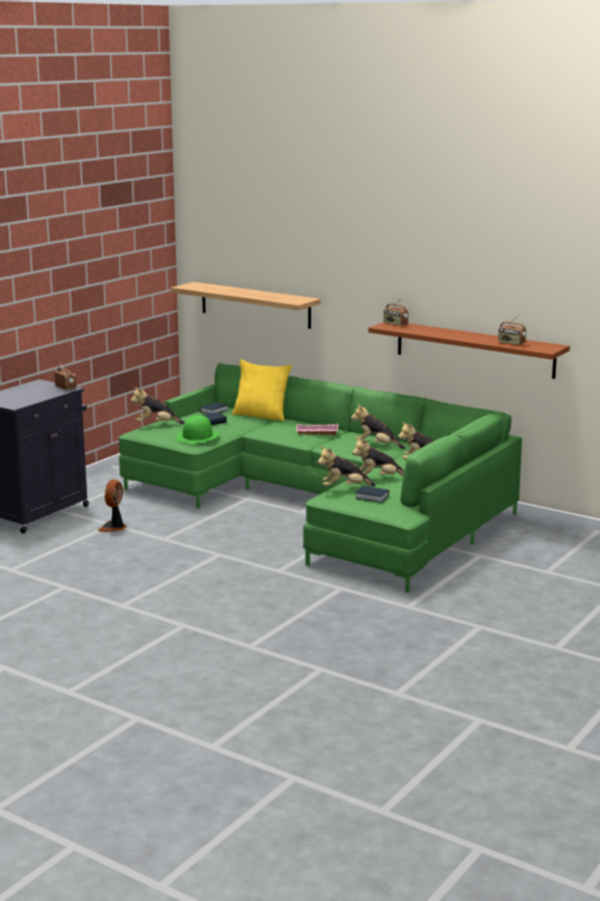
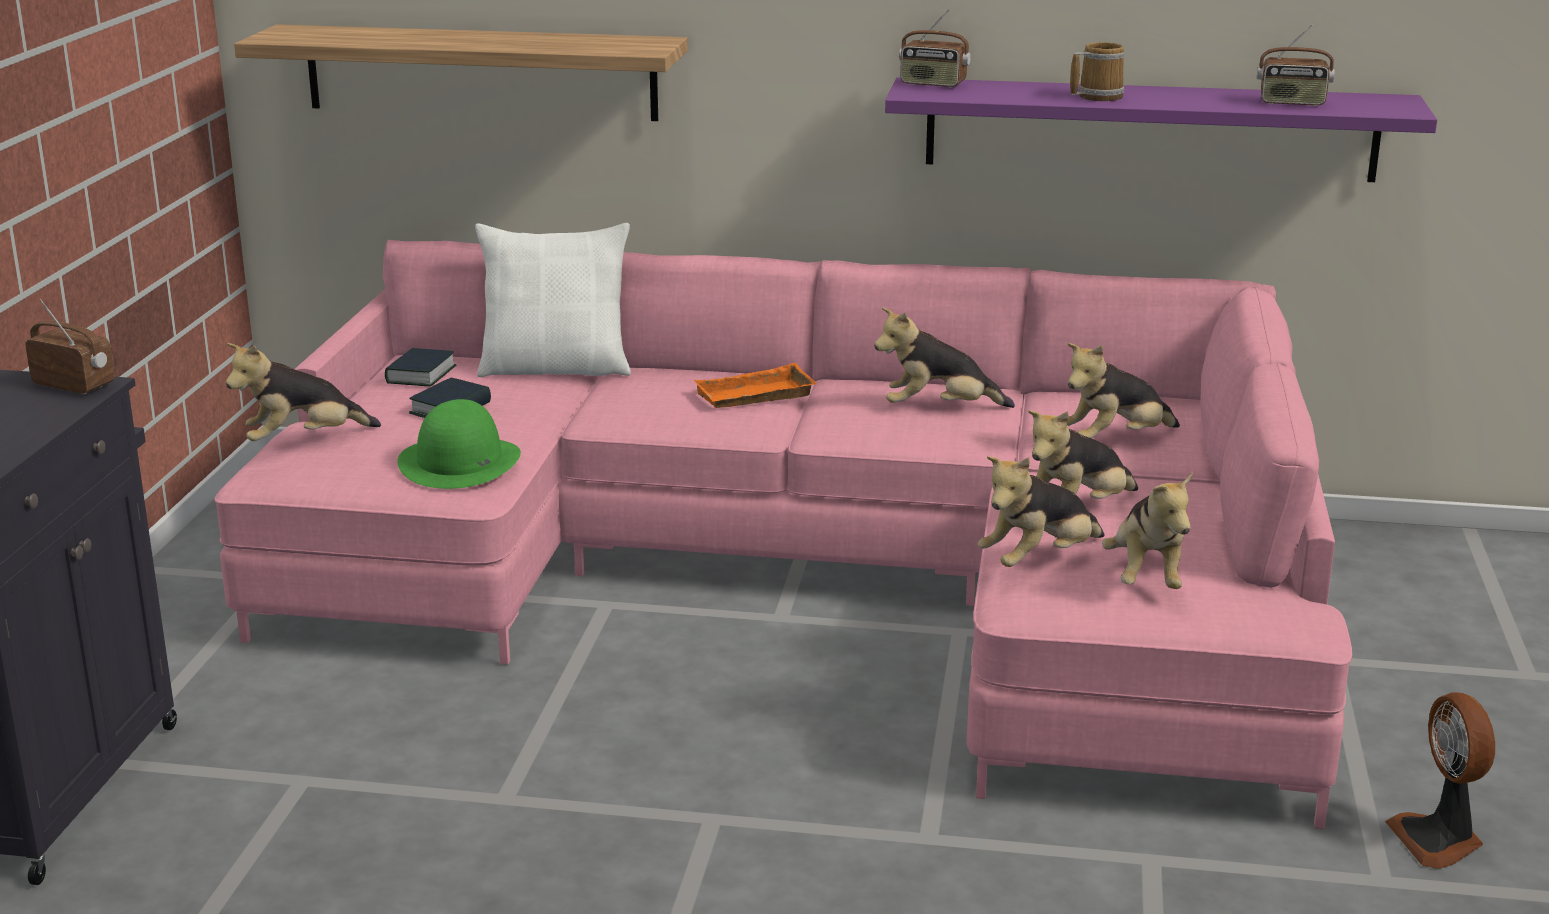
camera: 25 degrees left, 5 degrees up
fan [98,479,127,532] -> fan moved to [1385,692,1495,869]
green sofa [119,363,522,593] -> pink sofa [214,240,1352,829]
yellow pillow [232,359,292,421] -> white pillow [475,223,631,377]
pink tray [296,424,339,435] -> orange tray [694,363,817,408]
book [355,486,389,503] -> plush toy [1102,473,1192,589]
brown shelf [368,322,570,379] -> purple shelf [885,78,1437,182]
none -> mug [1070,42,1124,101]

